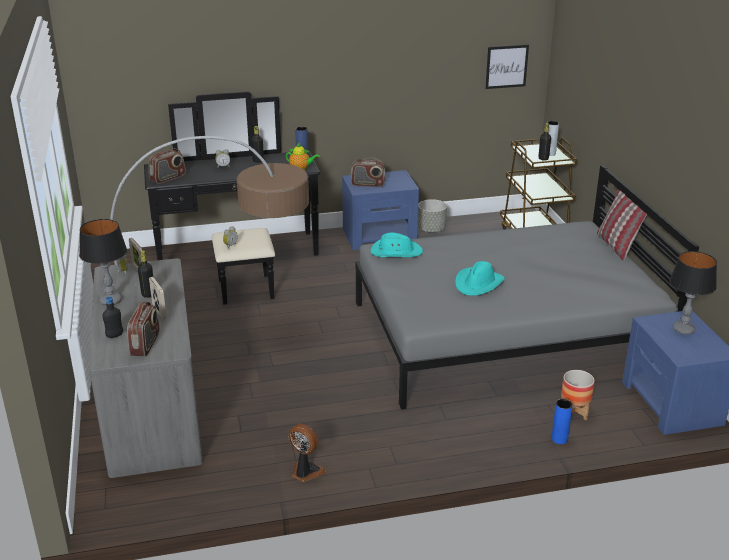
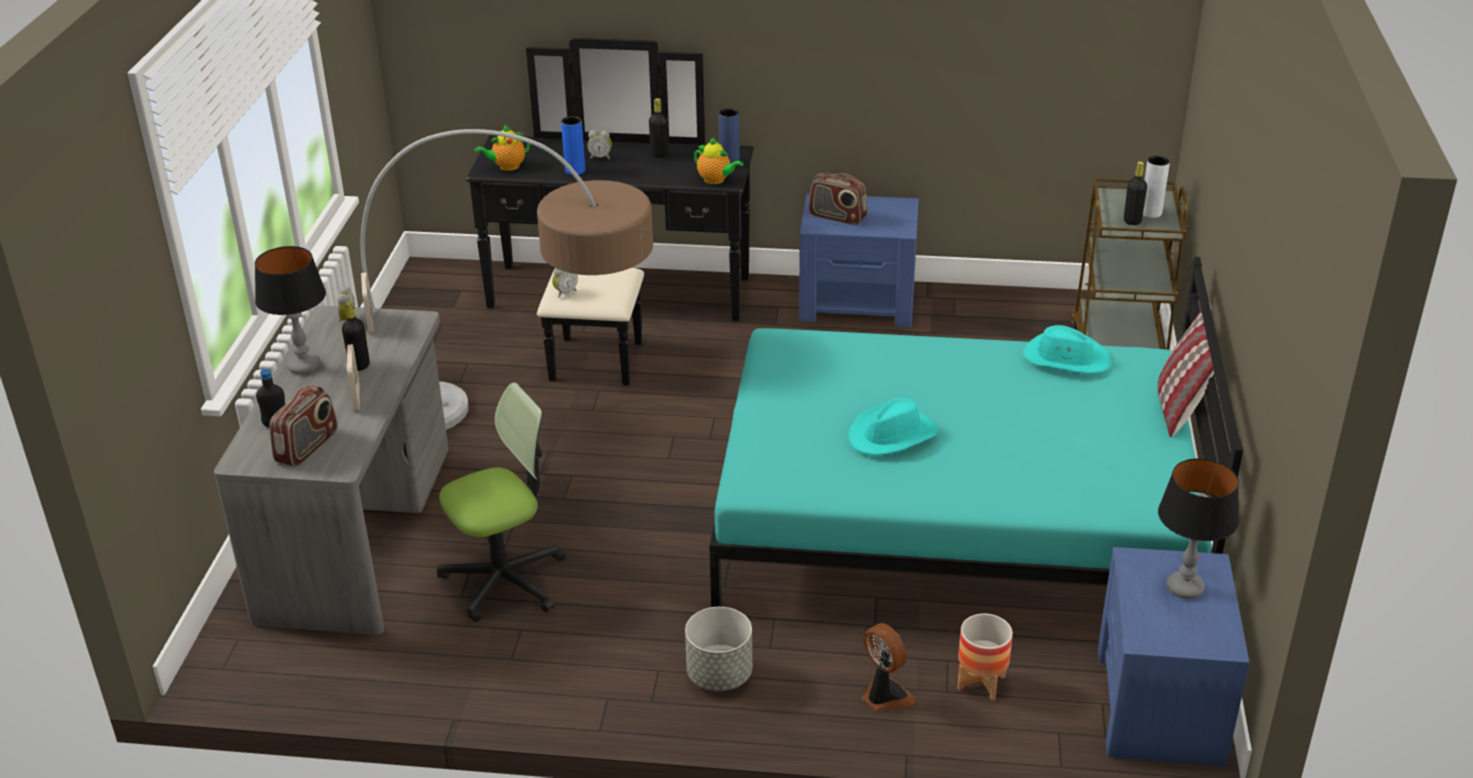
camera: 20 degrees right, 5 degrees up
radio [149,148,186,184] -> teapot [475,124,530,171]
fan [288,424,325,482] -> fan moved to [862,623,916,711]
grey bed [356,165,699,410] -> turquoise bed [709,257,1243,607]
turquoise hat [370,233,423,257] -> turquoise hat moved to [1023,325,1112,374]
grey planter [418,199,447,233] -> grey planter moved to [685,607,752,691]
picture [485,45,529,89] -> none
blue vase [552,399,573,444] -> blue vase moved to [561,116,585,175]
none -> office chair [437,382,566,622]

